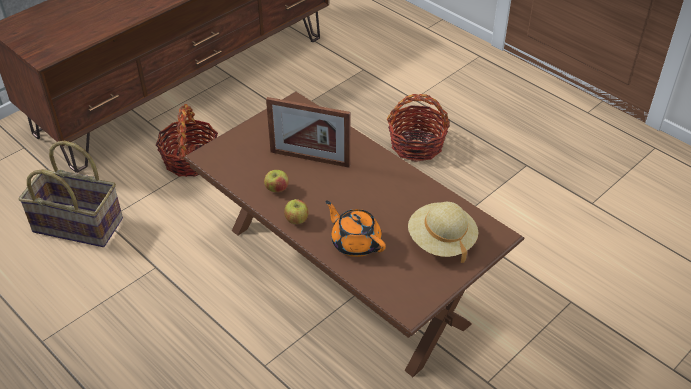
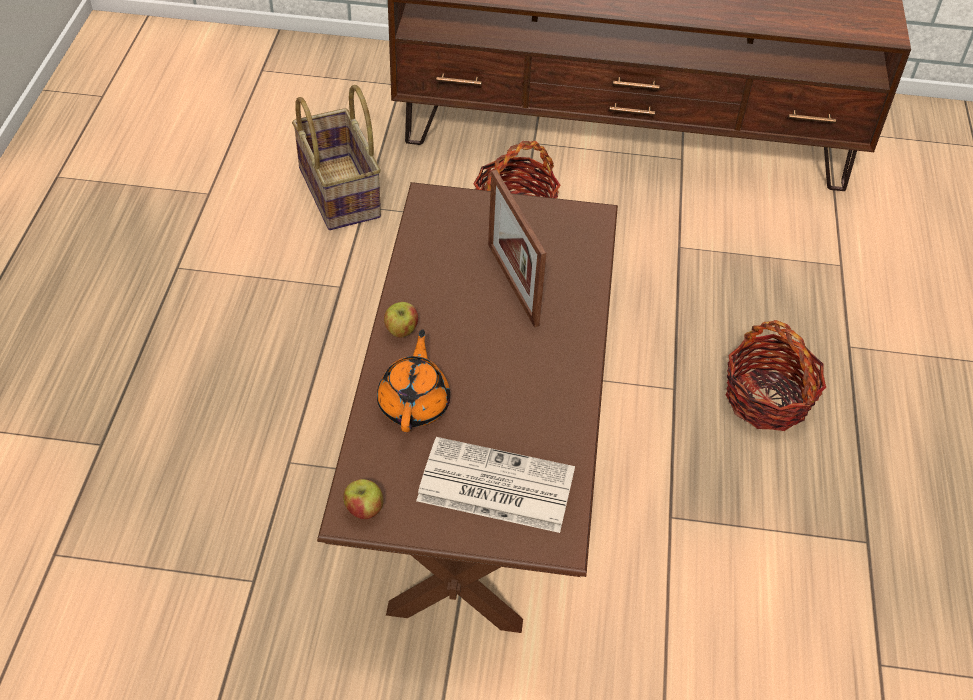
camera: 50 degrees right, 5 degrees up
apple [264,170,289,192] -> apple moved to [343,479,384,519]
beige hat [408,202,478,263] -> newspaper [416,437,575,533]

